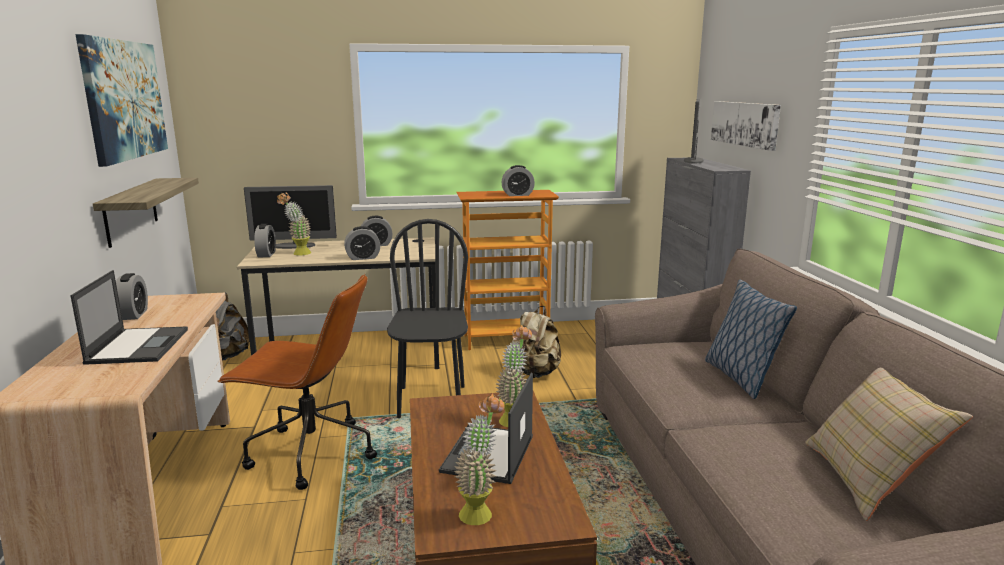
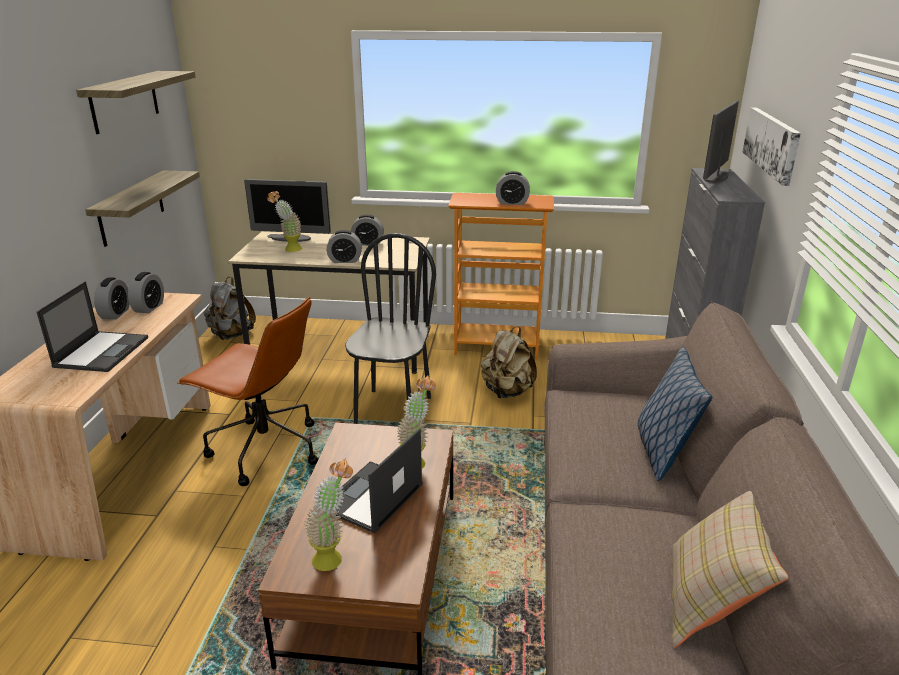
camera: 15 degrees right, 10 degrees up
picture [75,34,168,167] -> shelf [76,71,196,134]
alarm clock [254,224,276,257] -> alarm clock moved to [128,272,164,313]

